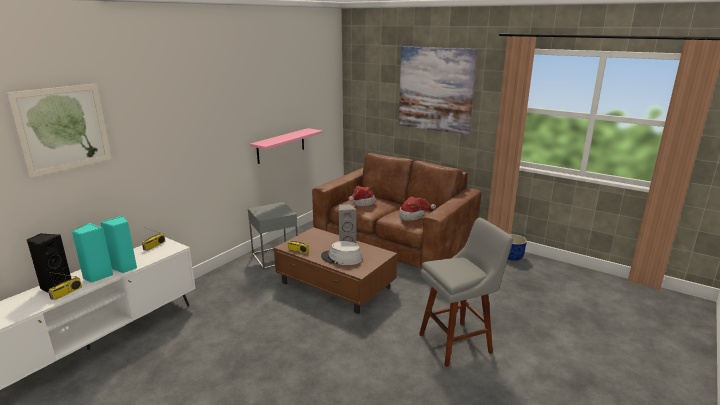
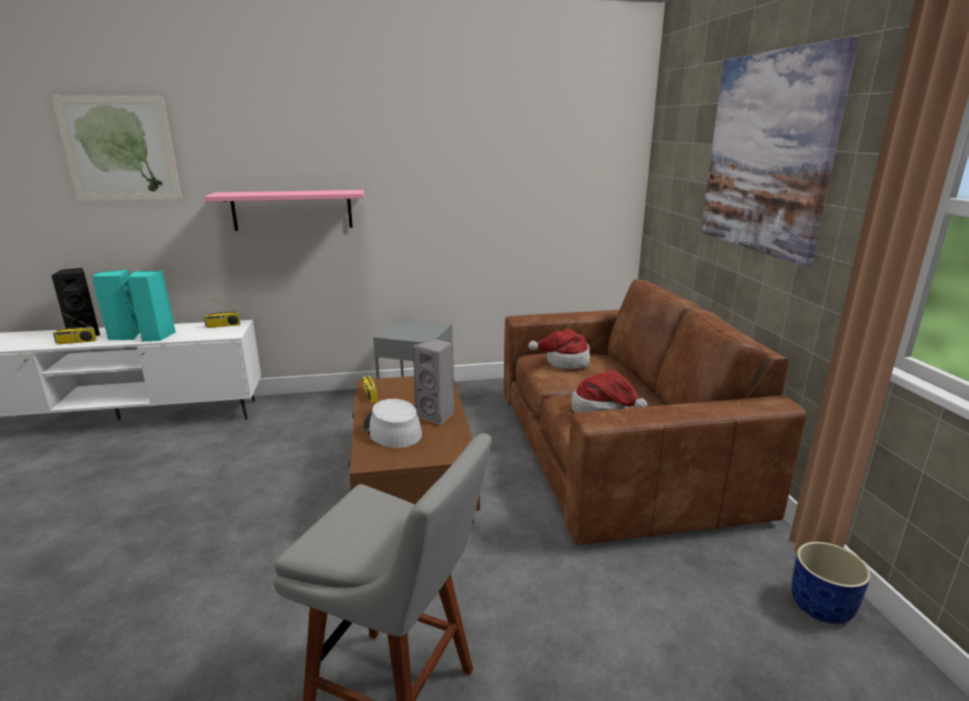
camera: 45 degrees right, 0 degrees up
pink shelf [250,128,323,164] -> pink shelf moved to [204,190,364,231]

